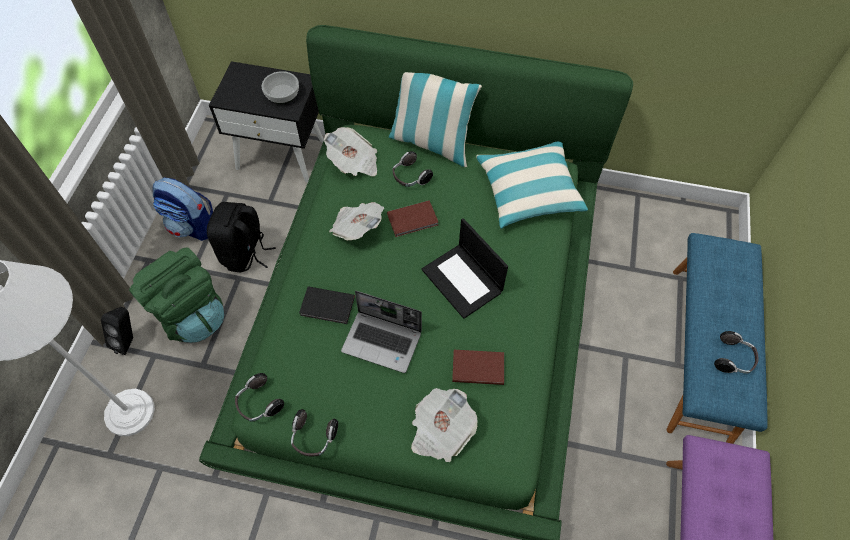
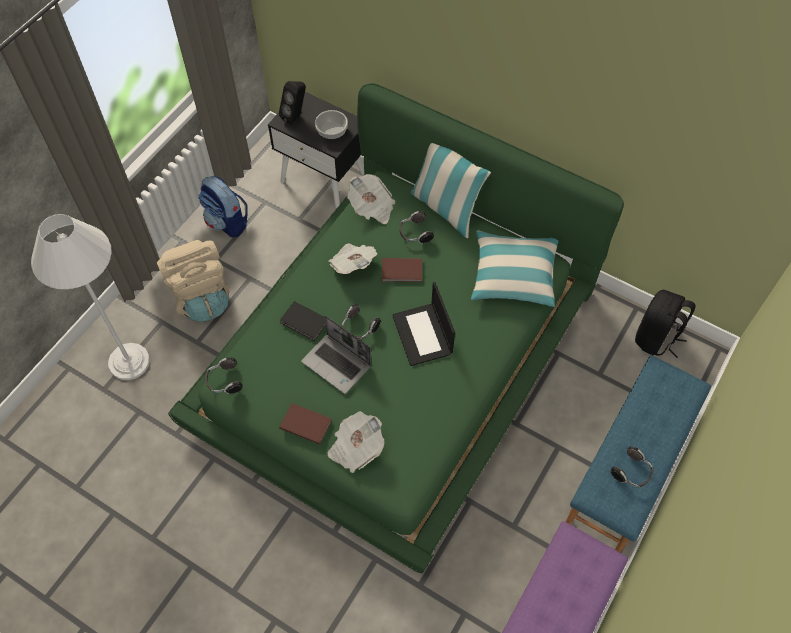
camera: 20 degrees right, 0 degrees up
black speaker [101,307,133,355] -> black speaker moved to [279,81,306,125]
green backpack [129,247,224,343] -> beige backpack [157,240,229,322]
black backpack [207,202,276,273] -> black backpack moved to [635,290,695,358]
headphones [291,409,338,456] -> headphones moved to [342,304,381,340]
brown book [452,350,504,385] -> brown book moved to [279,403,332,444]

